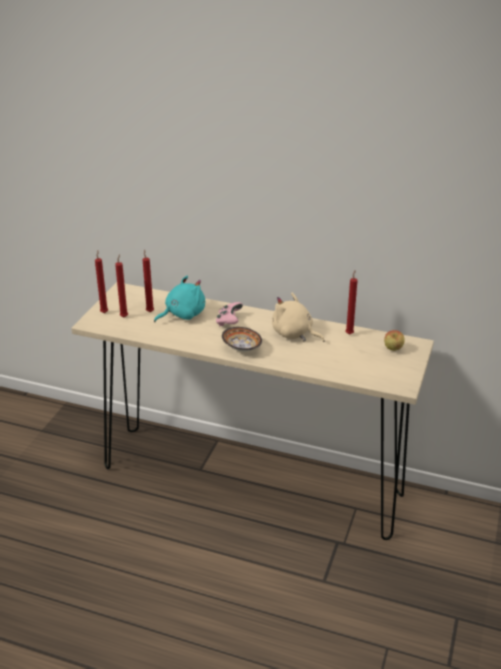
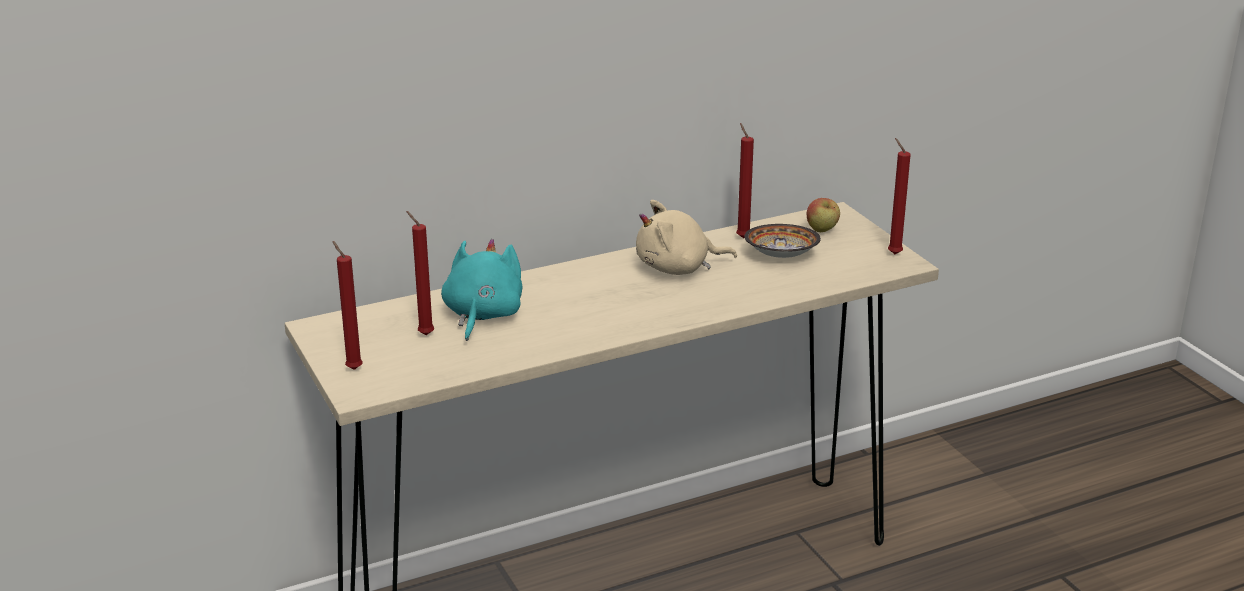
camera: 45 degrees left, 5 degrees down
red candle [115,254,128,317] -> red candle moved to [888,138,911,254]
pink game controller [216,302,243,326] -> none
bowl [222,327,262,352] -> bowl moved to [744,224,821,258]

